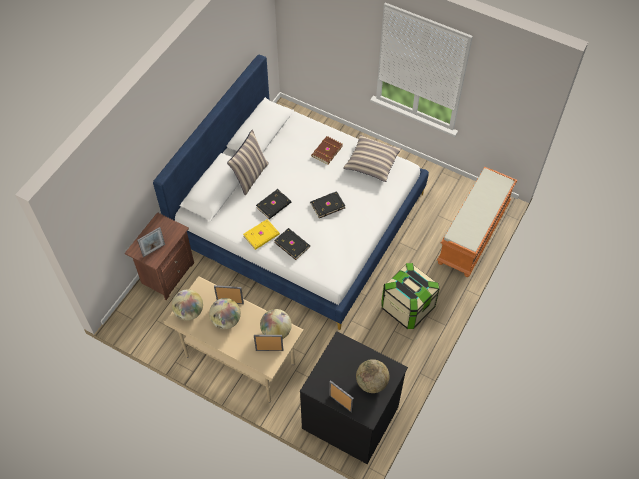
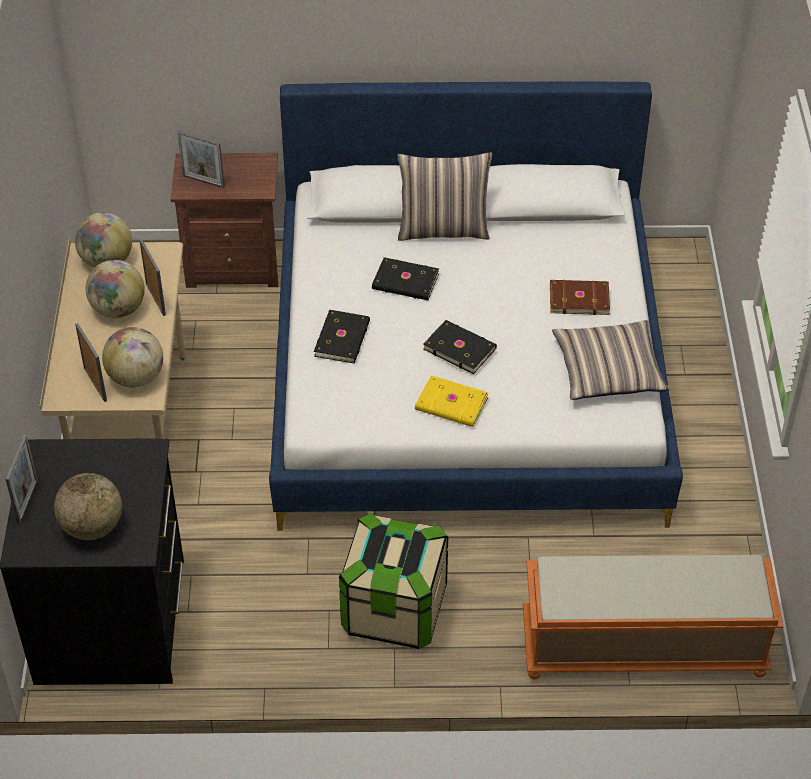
camera: 60 degrees right, 10 degrees down
yellow book [243,219,280,250] -> yellow book moved to [415,375,488,427]

